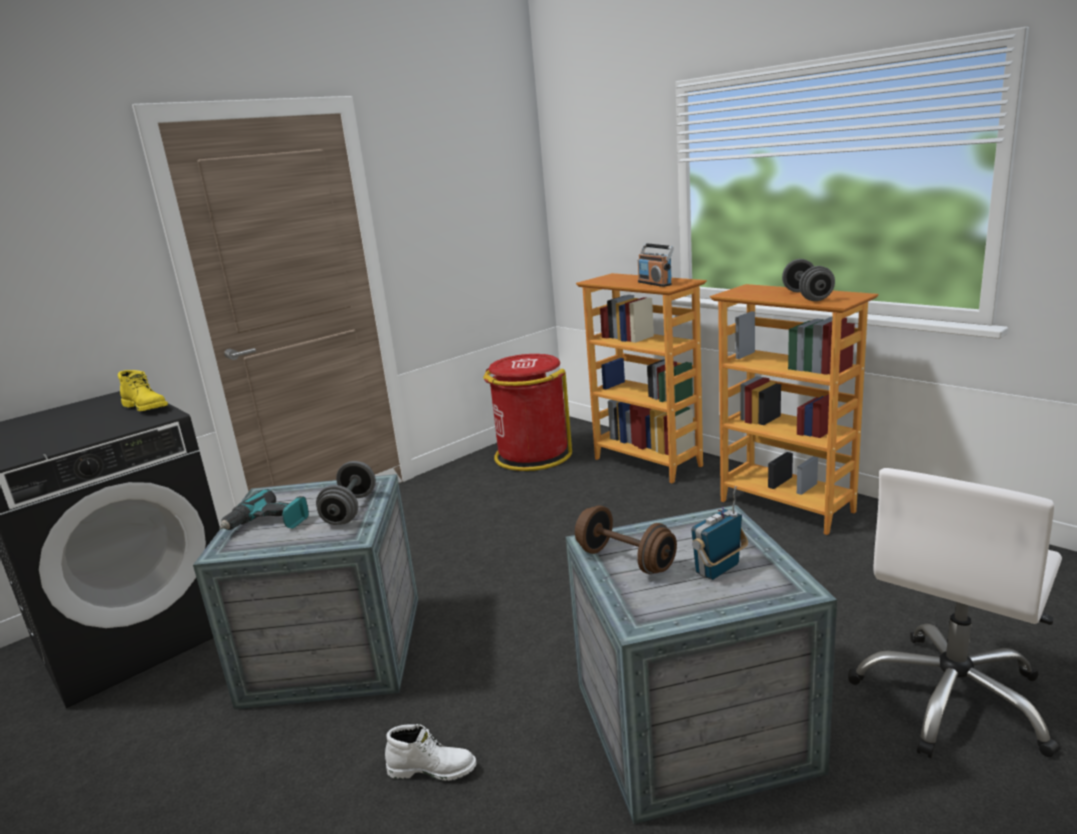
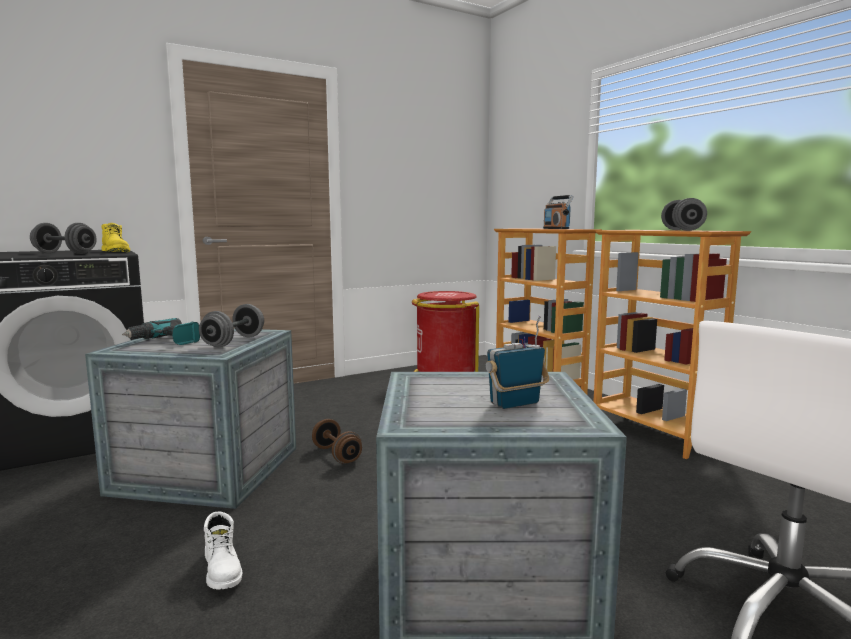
camera: 10 degrees right, 10 degrees down
white boot [385,724,477,781] -> white boot turned 45 degrees clockwise [204,511,243,590]
brown dumbbell [575,505,677,574] -> brown dumbbell moved to [312,419,362,464]
none -> grey dumbbell [30,223,97,254]

